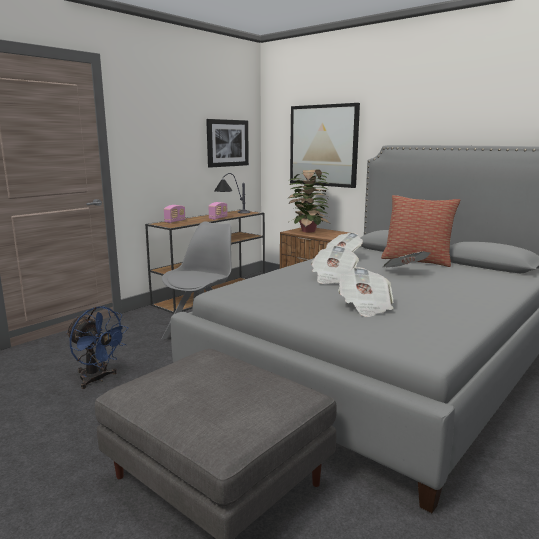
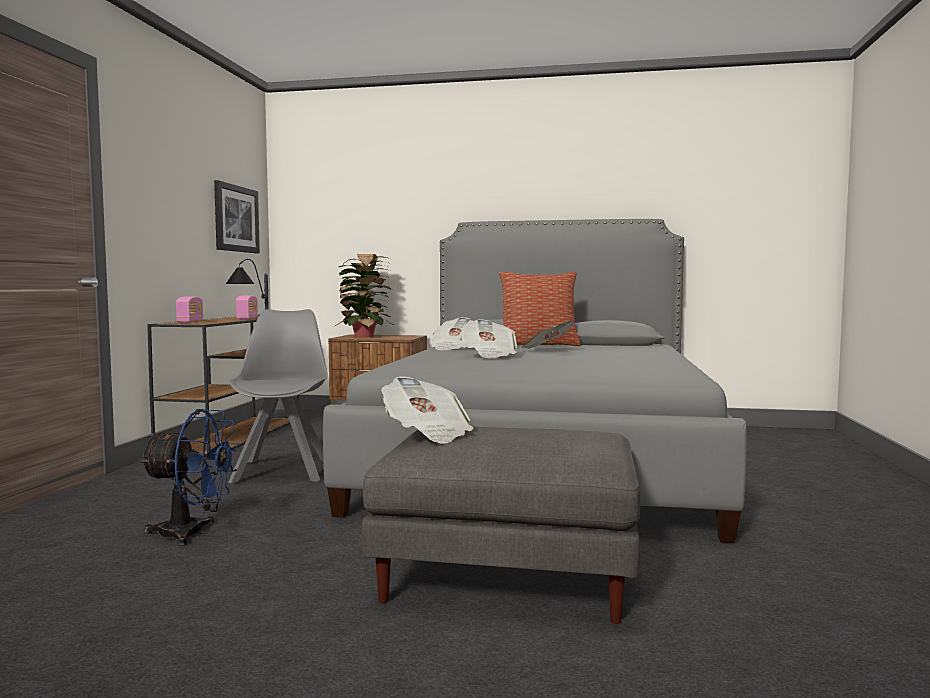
camera: 30 degrees left, 10 degrees down
picture [290,103,360,188] -> none
newspaper [338,267,393,317] -> newspaper moved to [381,376,474,444]

